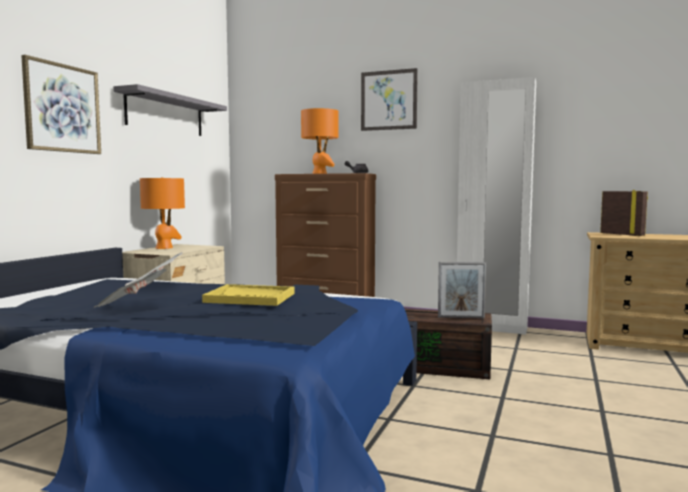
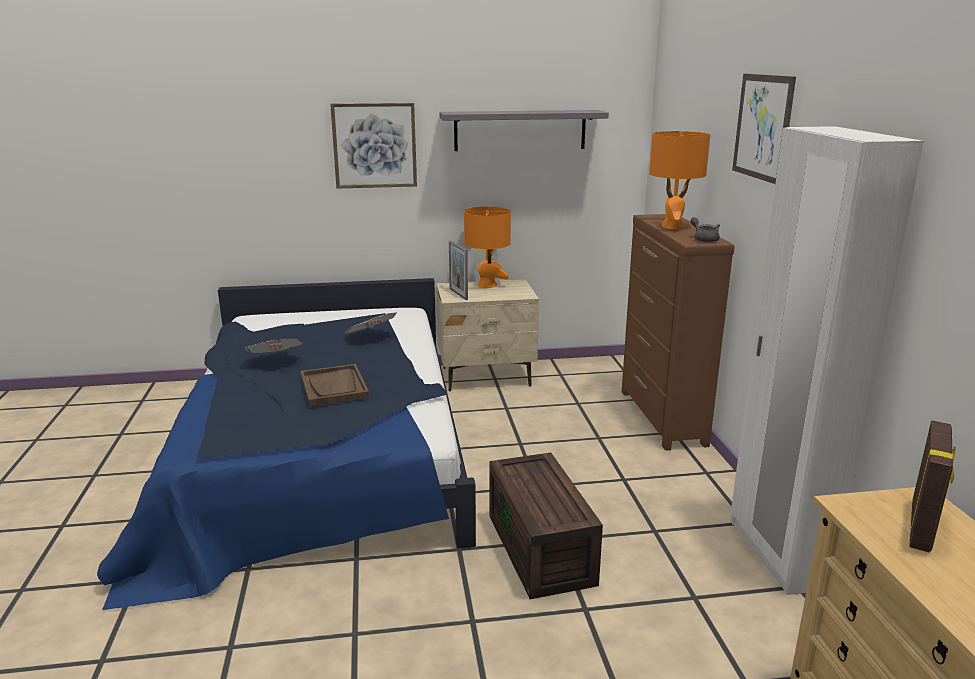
camera: 60 degrees right, 15 degrees up
yellow tray [202,284,295,306] -> brown tray [300,364,369,407]
picture frame [438,262,486,318] -> picture frame moved to [449,241,468,300]

